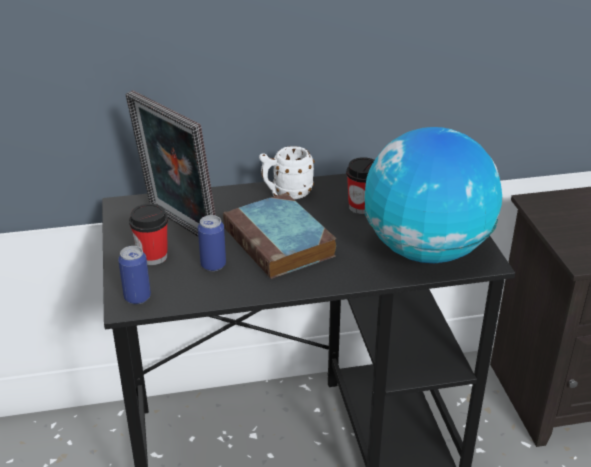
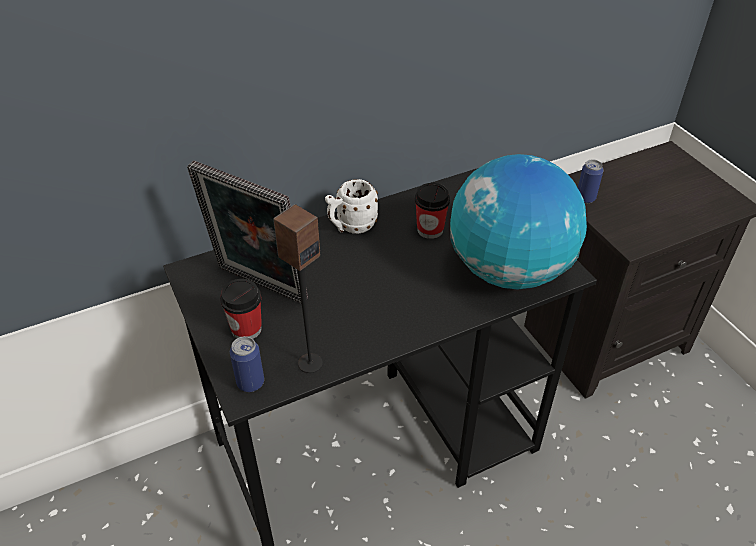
camera: 15 degrees left, 10 degrees up
can [198,215,226,271] -> can moved to [578,159,604,203]
book [223,193,336,279] -> none
none -> speaker [273,204,323,373]

